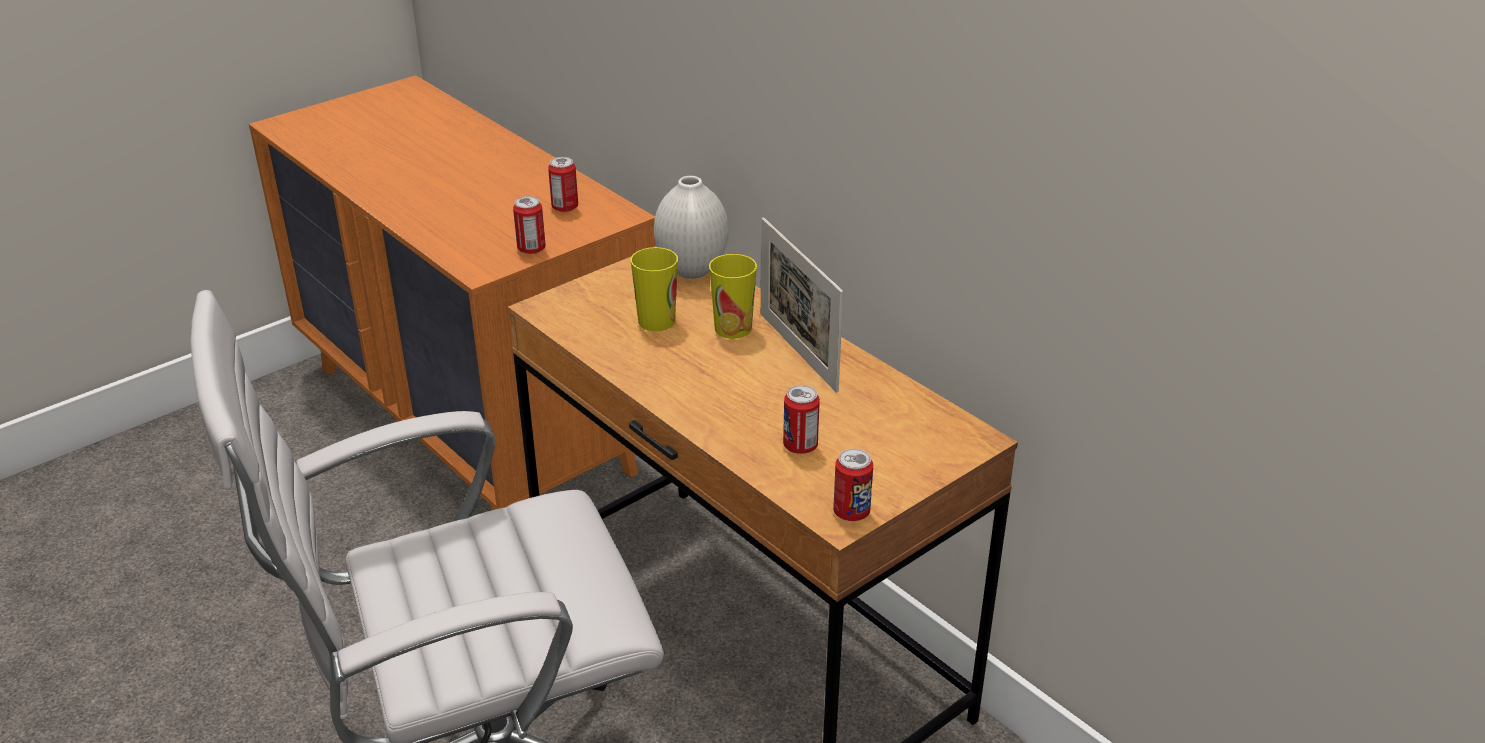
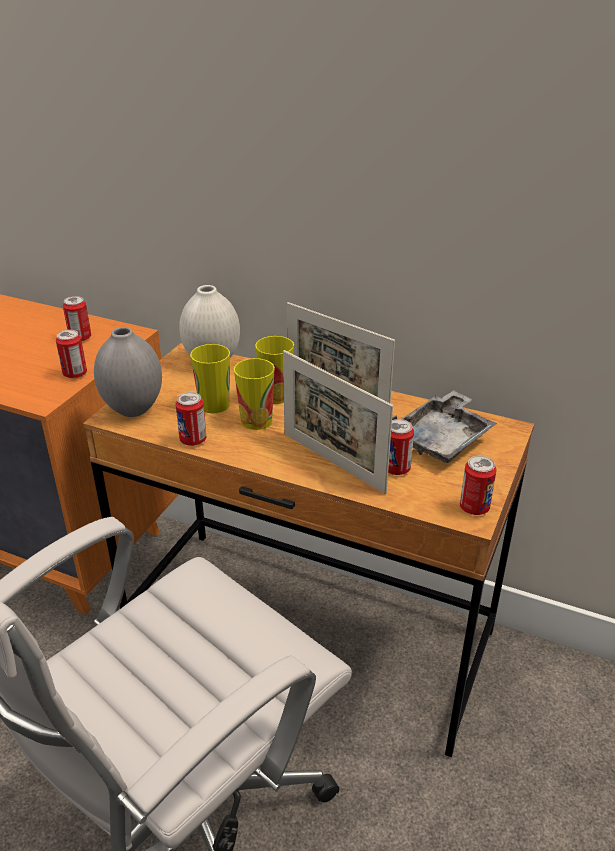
camera: 25 degrees left, 0 degrees up
none -> grey vase [94,327,162,417]
none -> can [176,392,206,446]
none -> cup [234,358,275,430]
none -> picture frame [283,350,393,494]
none -> grey tray [392,391,497,463]

